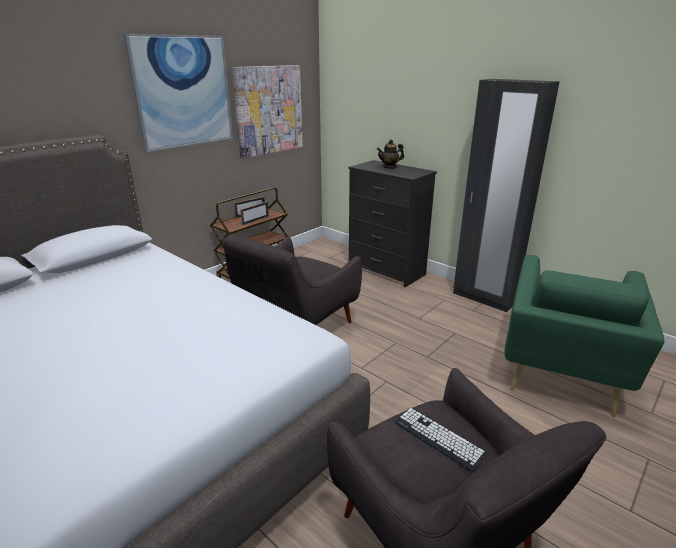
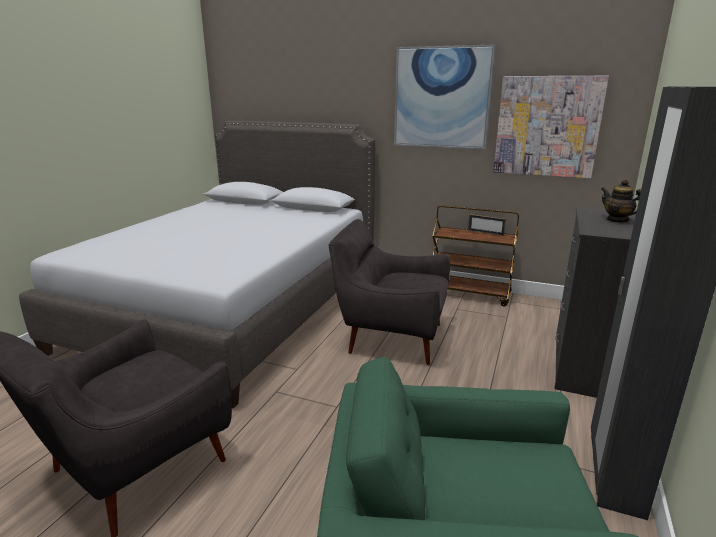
camera: 70 degrees right, 5 degrees down
picture frame [240,201,269,226] -> none
keyboard [395,408,487,471] -> none

